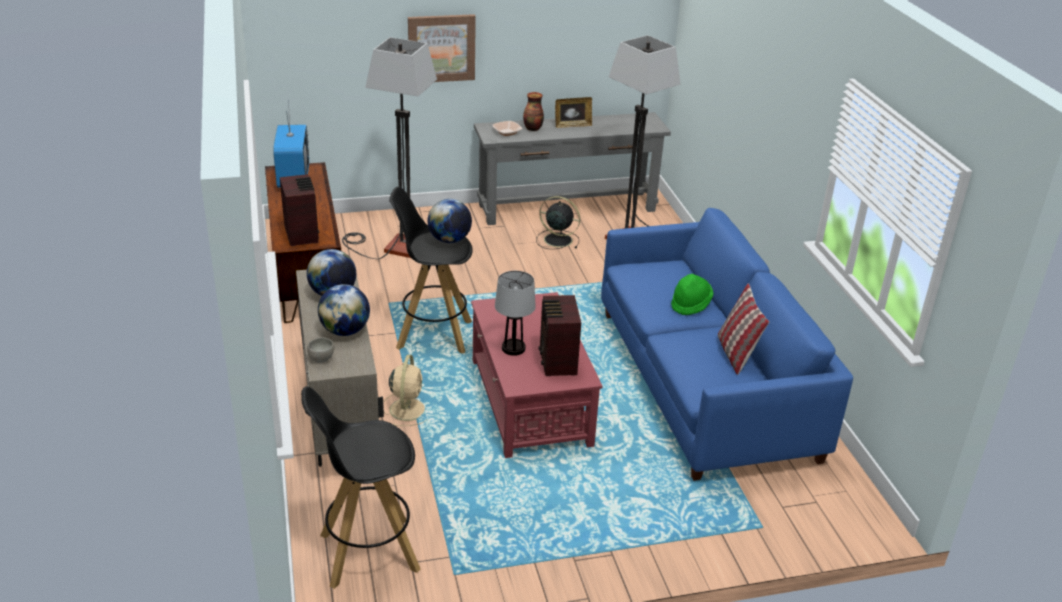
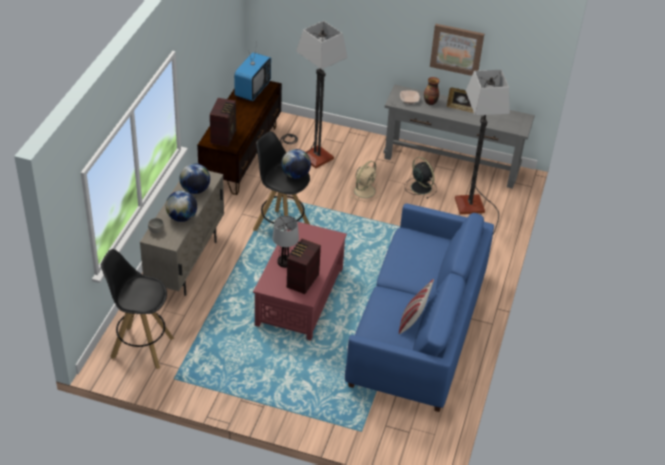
camera: 30 degrees right, 10 degrees up
beige fan [383,355,428,426] -> beige fan moved to [351,161,381,201]
picture [408,14,476,82] -> picture moved to [430,24,484,76]
green hat [671,274,714,315] -> none

